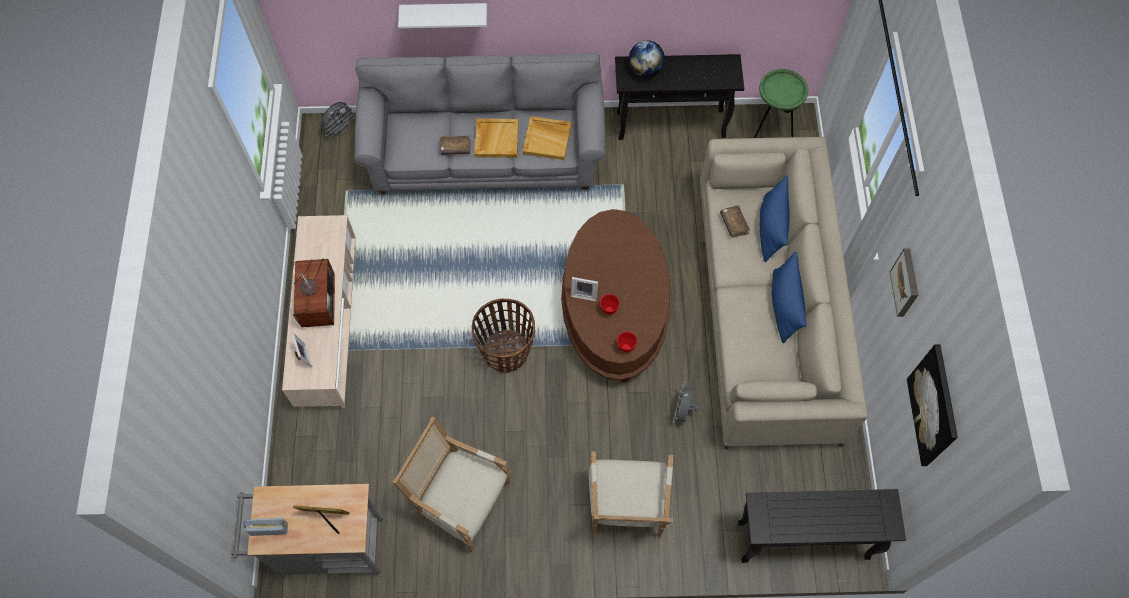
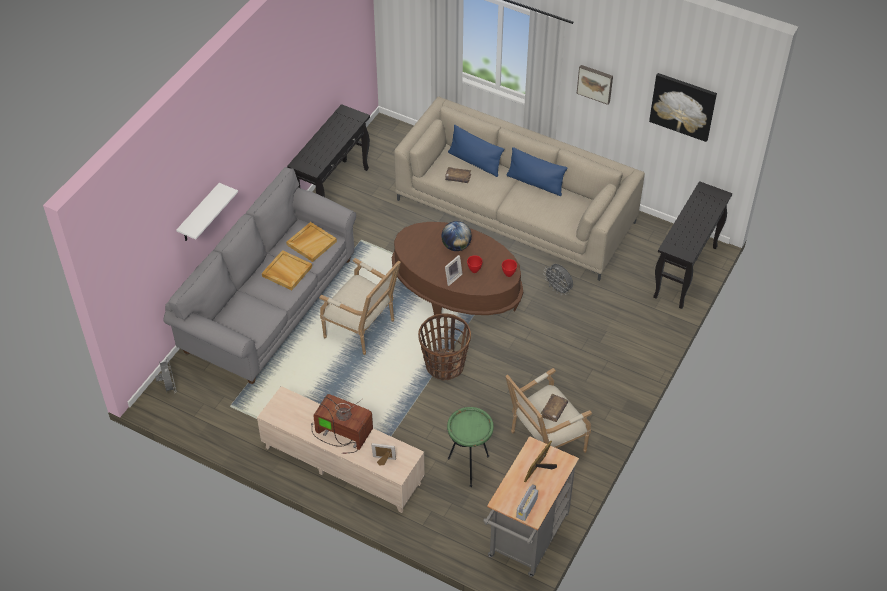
camera: 60 degrees left, 15 degrees down
brown book [440,135,471,155] -> brown book moved to [541,394,568,422]
armchair [588,451,673,539] -> armchair moved to [319,258,401,355]
globe [629,40,665,77] -> globe moved to [441,221,472,251]
green side table [754,69,808,138] -> green side table moved to [447,407,494,487]

